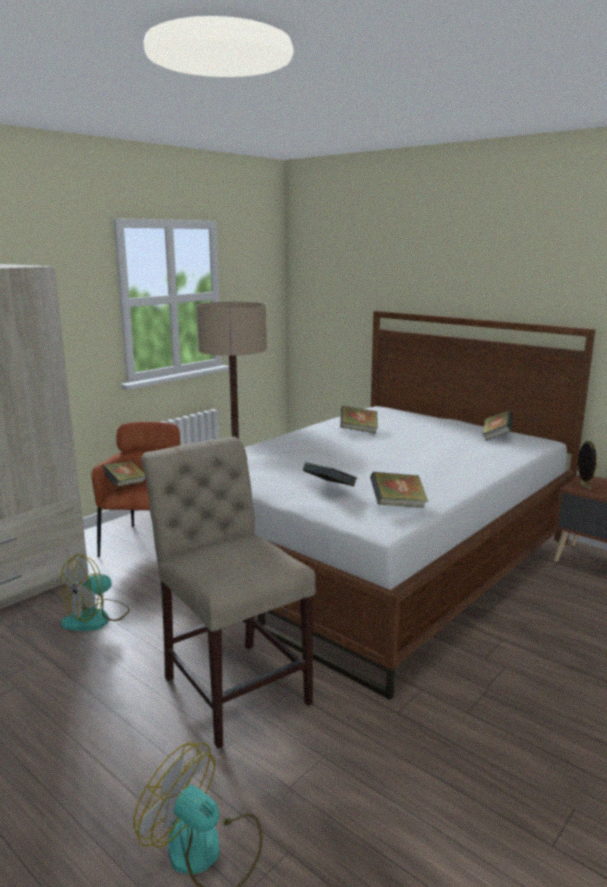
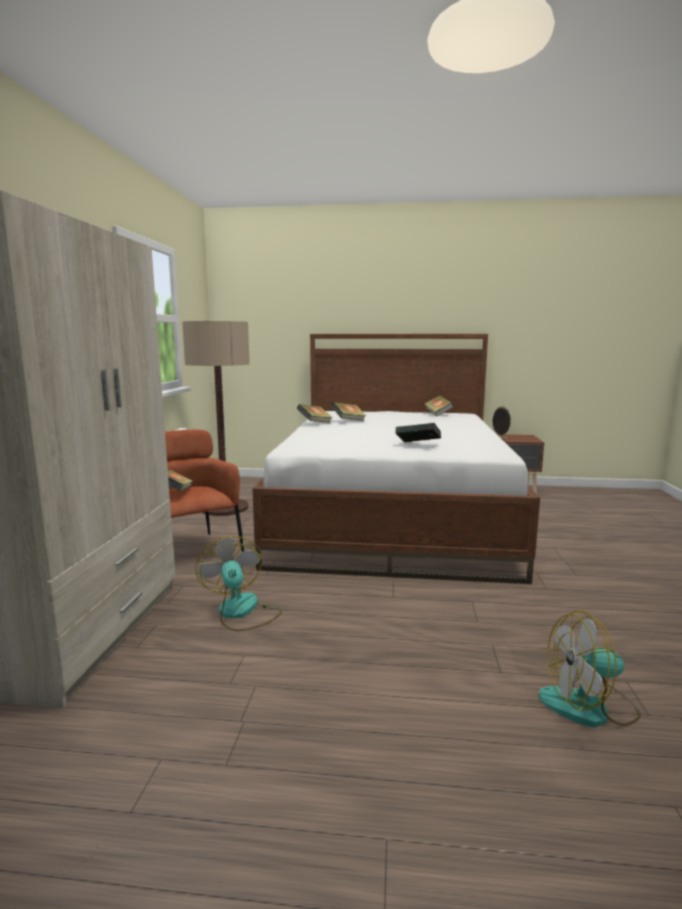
camera: 35 degrees left, 5 degrees down
fan [60,554,130,631] -> fan turned 150 degrees clockwise [195,536,282,631]
beige chair [141,437,316,748] -> none
book [370,472,428,508] -> book moved to [297,404,333,423]

